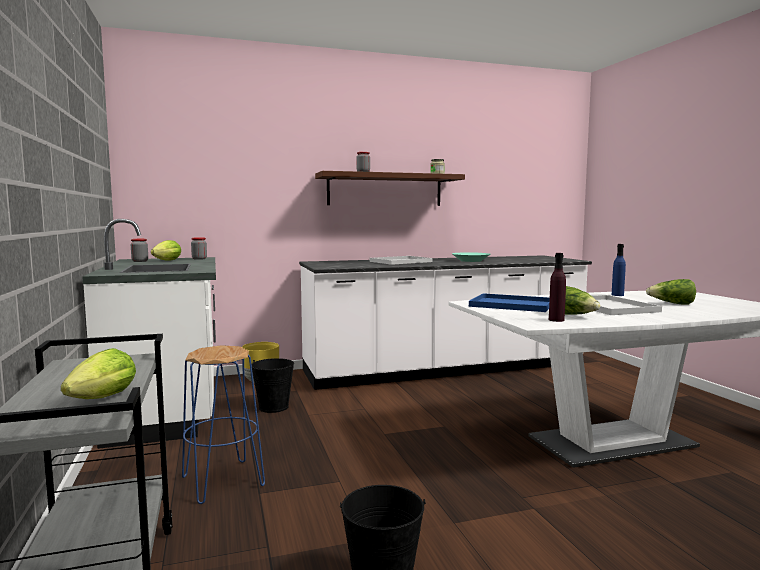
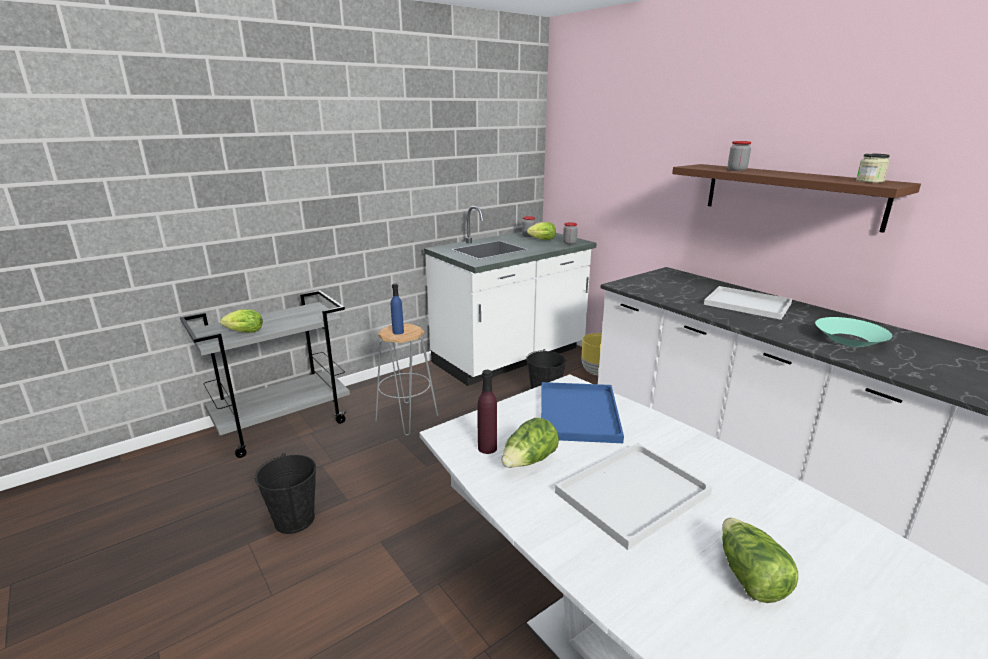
camera: 70 degrees right, 15 degrees up
blue stool [182,345,265,504] -> grey stool [375,323,438,436]
blue bottle [612,244,626,296] -> blue bottle moved to [391,283,404,335]

